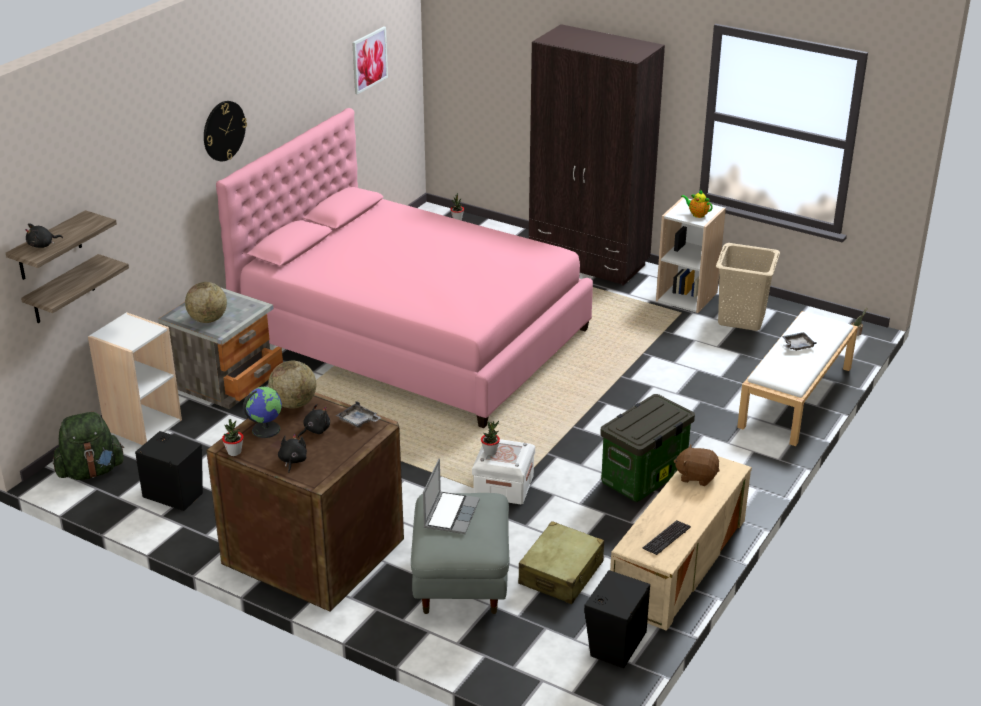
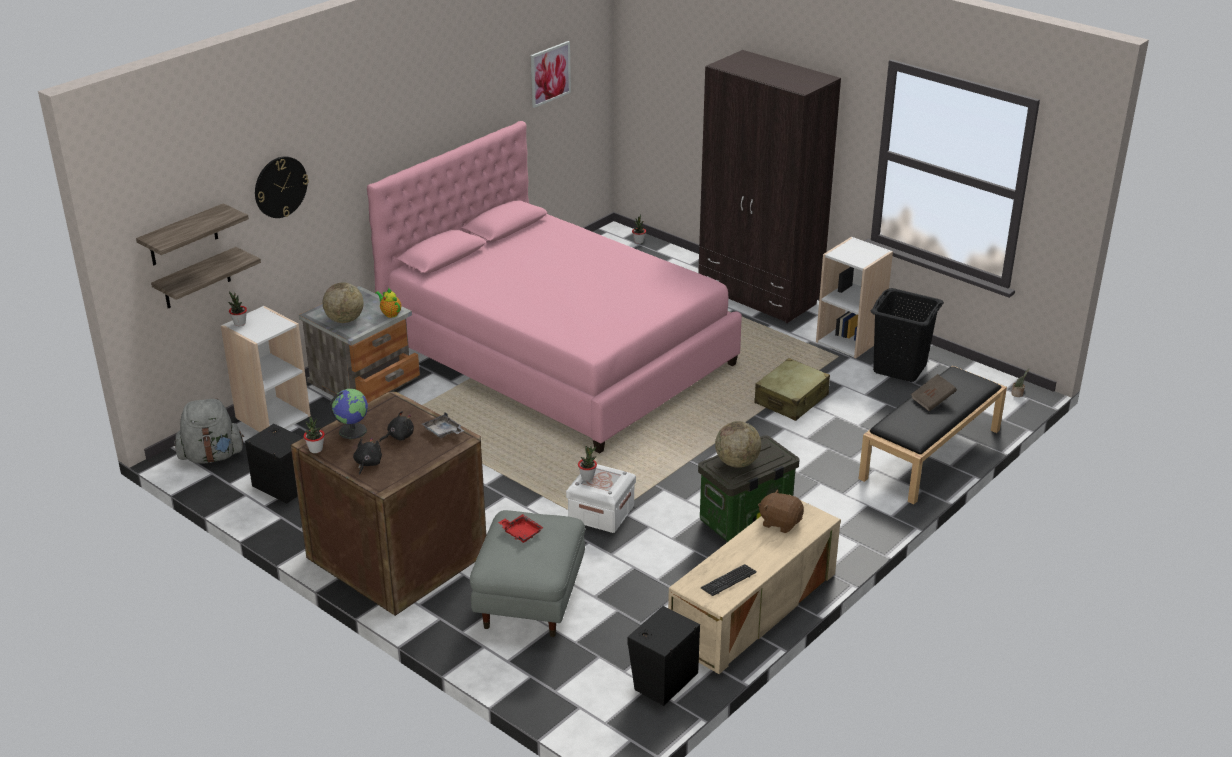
camera: 10 degrees right, 0 degrees up
black plush toy [25,223,63,248] -> none
green backpack [53,412,124,480] -> grey backpack [174,399,244,464]
wall clock [204,101,247,161] -> wall clock moved to [255,156,309,218]
globe [268,361,316,409] -> globe moved to [715,421,761,468]
laptop [423,458,480,534] -> red tray [498,514,543,543]
beige suitcase [518,521,604,604] -> beige suitcase moved to [754,358,830,421]
teapot [681,189,713,218] -> teapot moved to [375,289,401,318]
beige laundry basket [716,243,780,331] -> black laundry basket [871,288,944,382]
white bench [737,311,858,446] -> black bench [859,366,1007,504]
grey tray [782,332,817,351] -> brown book [911,374,957,412]
none -> potted plant [228,291,247,326]

